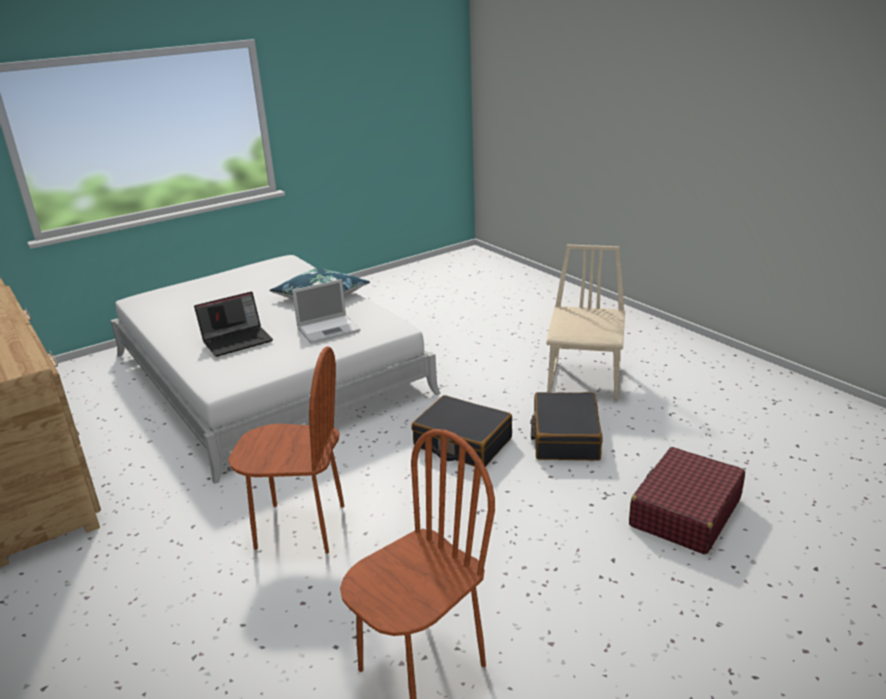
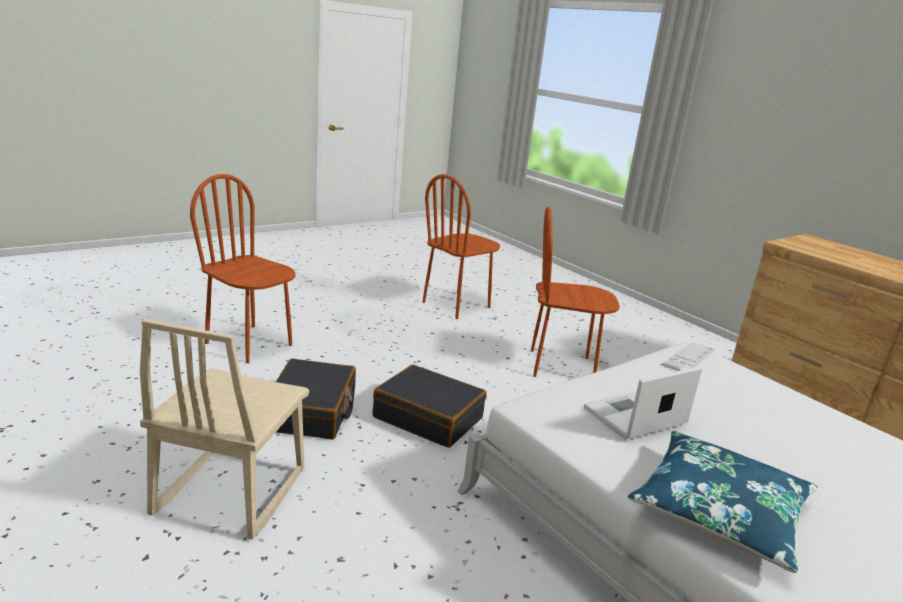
camera: 175 degrees right, 5 degrees down
laptop [194,291,273,357] -> none
red suitcase [629,447,745,555] -> brown chair [190,174,296,363]
none -> keyboard [661,342,715,371]

